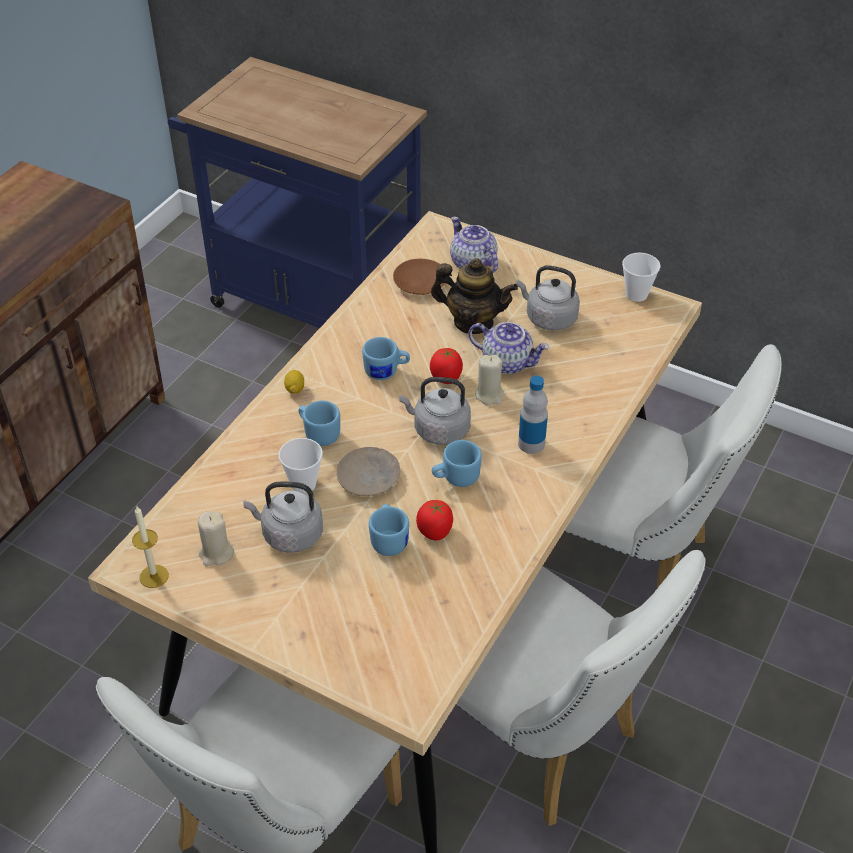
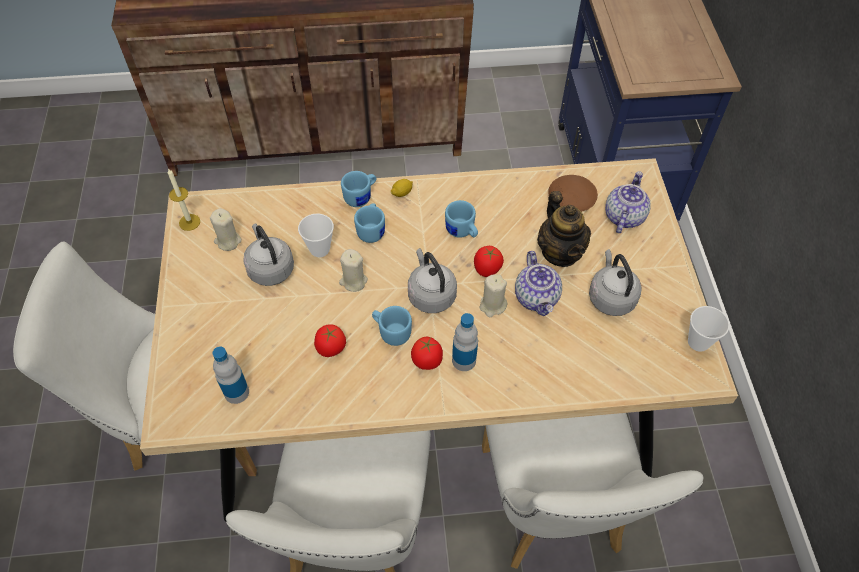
camera: 55 degrees right, 10 degrees up
beige plate [336,447,400,496] -> beige candle [339,249,368,292]
blue mug [369,504,409,556] -> blue mug moved to [341,171,377,207]
none -> bottle [213,347,249,404]
none -> tomato [411,337,443,370]

